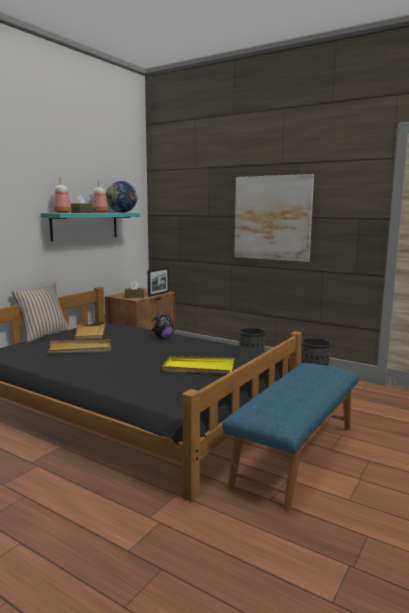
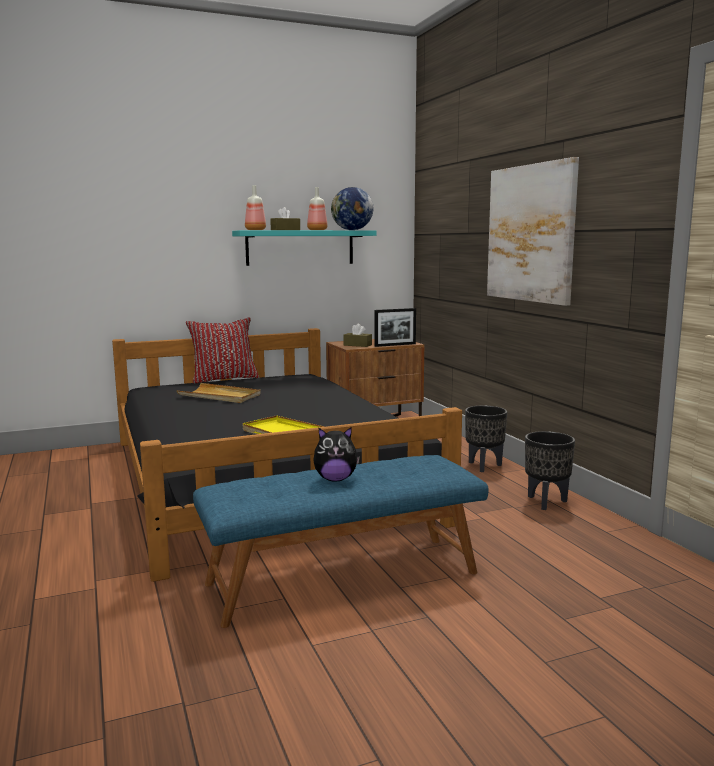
camera: 35 degrees right, 0 degrees up
beige pillow [11,283,71,342] -> red pillow [186,317,259,384]
beige tray [75,323,106,340] -> none
plush toy [152,312,174,339] -> plush toy moved to [313,427,360,481]

